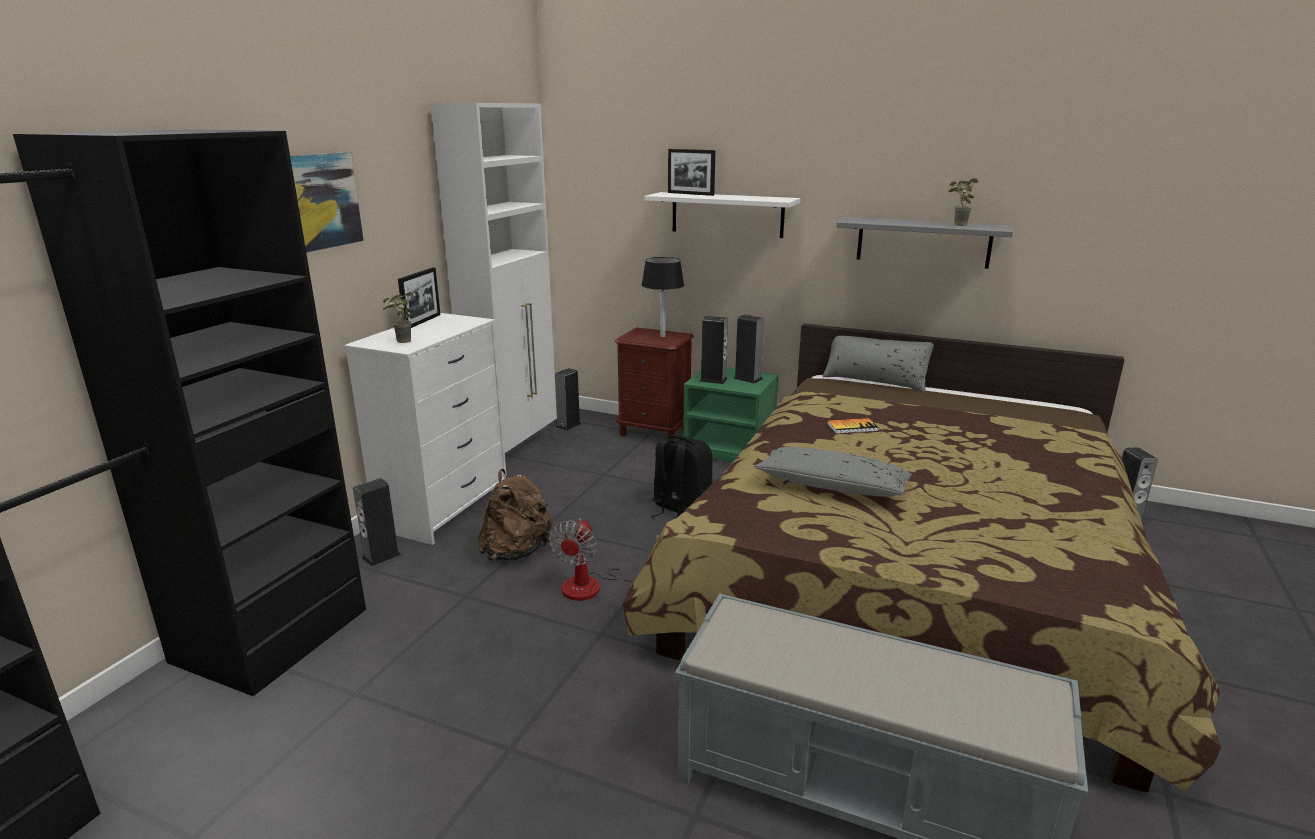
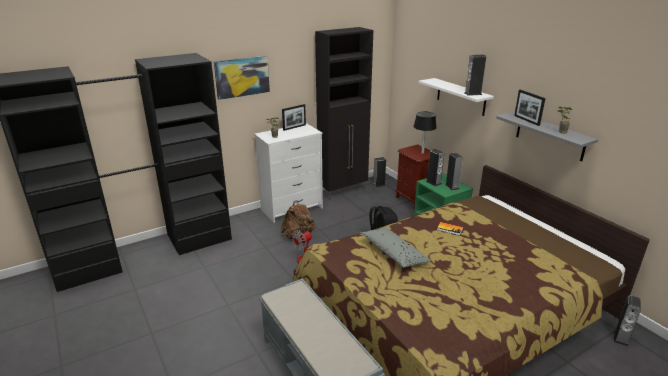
camera: 35 degrees right, 5 degrees up
speaker [353,478,401,567] -> speaker moved to [464,55,486,96]
white cabinet [431,103,557,472] -> black cabinet [315,27,373,200]
picture frame [668,149,715,196] -> picture frame moved to [514,90,546,126]
grey pillow [822,336,934,392] -> none

